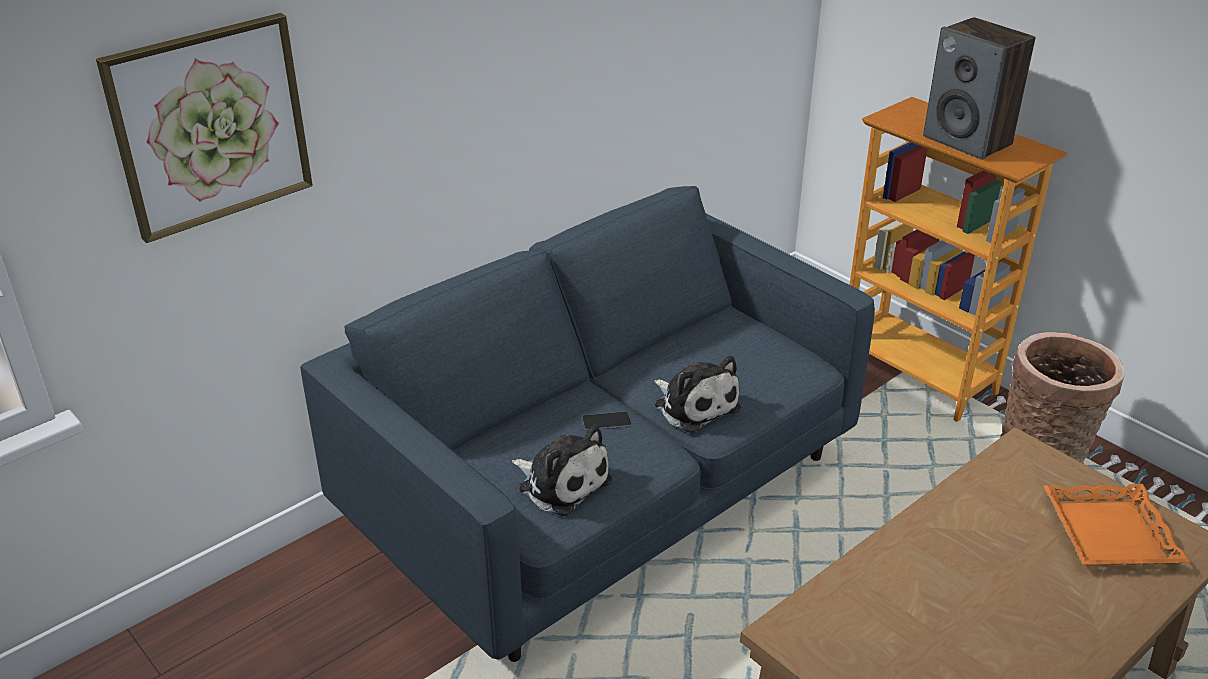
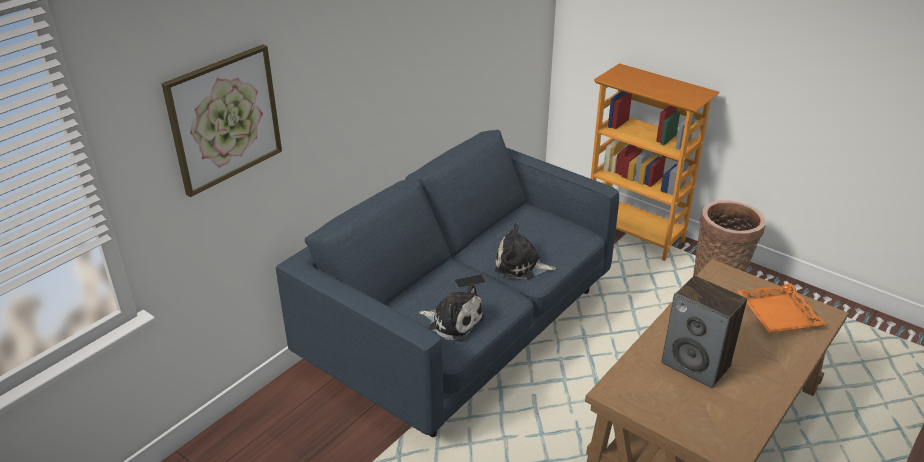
camera: 10 degrees left, 0 degrees up
plush toy [654,356,741,433] -> plush toy turned 150 degrees clockwise [495,223,556,279]
speaker [923,17,1035,160] -> speaker moved to [661,276,747,389]

